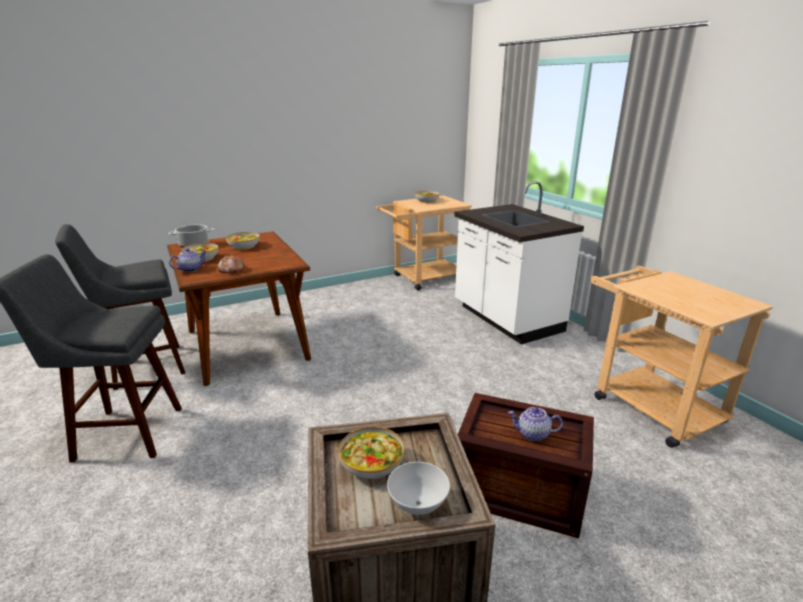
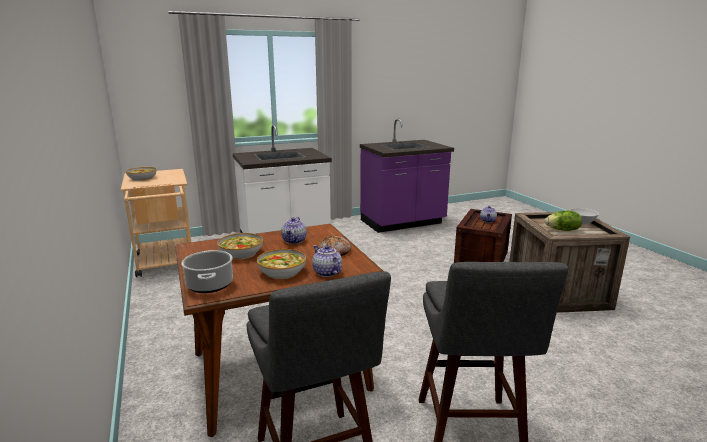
camera: 85 degrees left, 5 degrees down
bowl [339,427,404,480] -> lettuce [545,211,582,231]
beige cart [591,266,773,448] -> purple counter [360,118,454,233]
none -> teapot [281,217,307,244]

